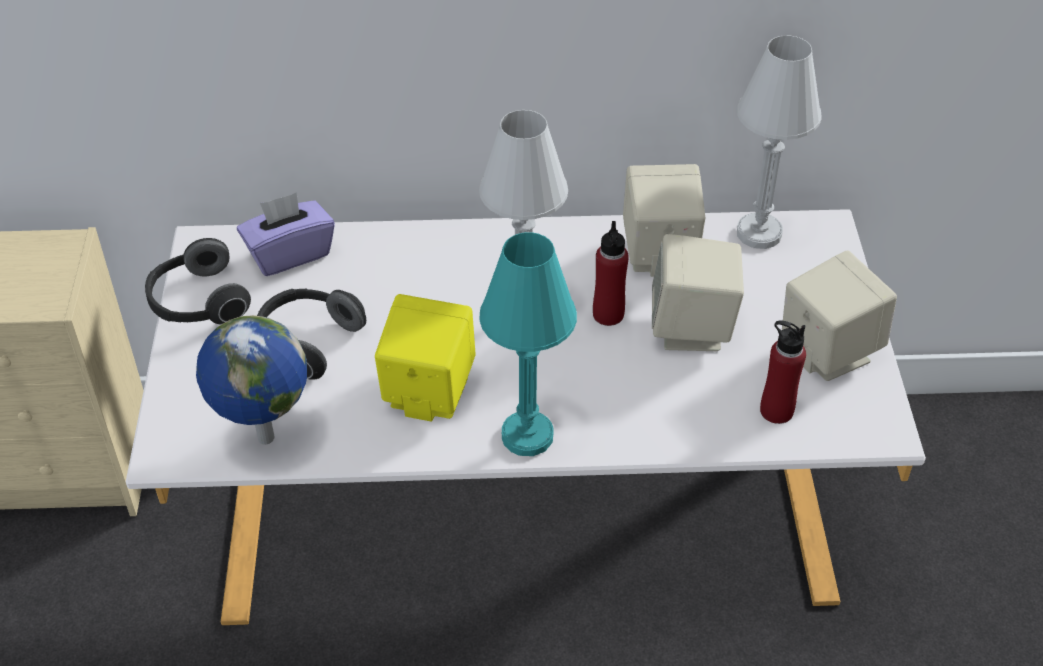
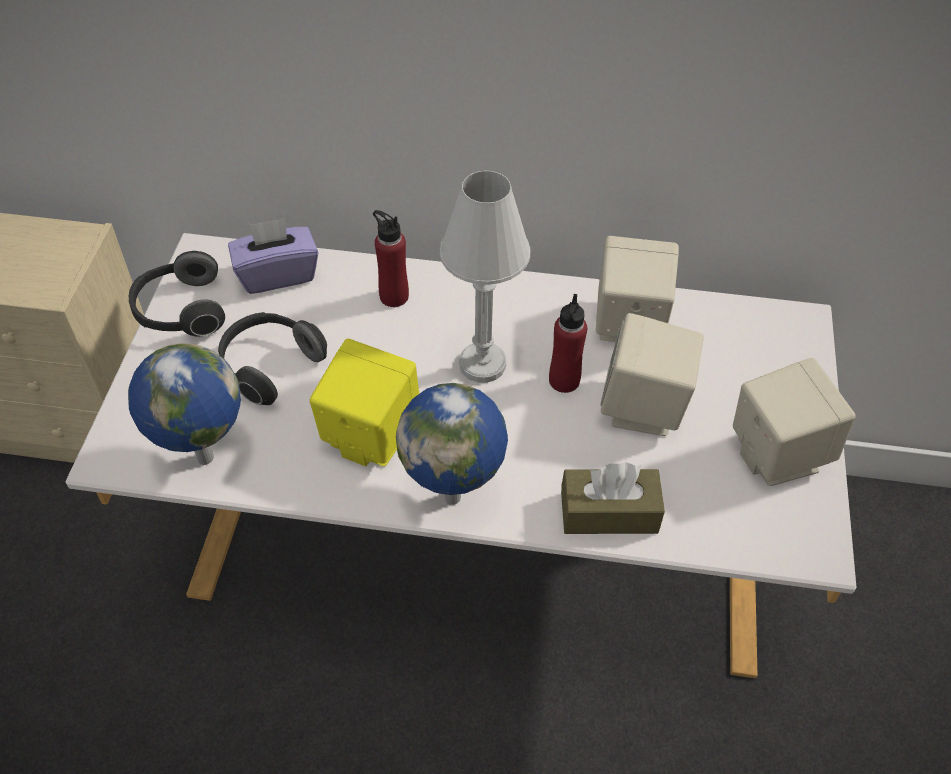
camera: 10 degrees right, 5 degrees up
turquoise table lamp [479,232,577,456] -> globe [396,383,508,505]
white table lamp [737,35,822,249] -> none
red bottle [760,320,806,424] -> red bottle moved to [373,210,409,307]
none -> brown tissue box [561,462,665,534]

